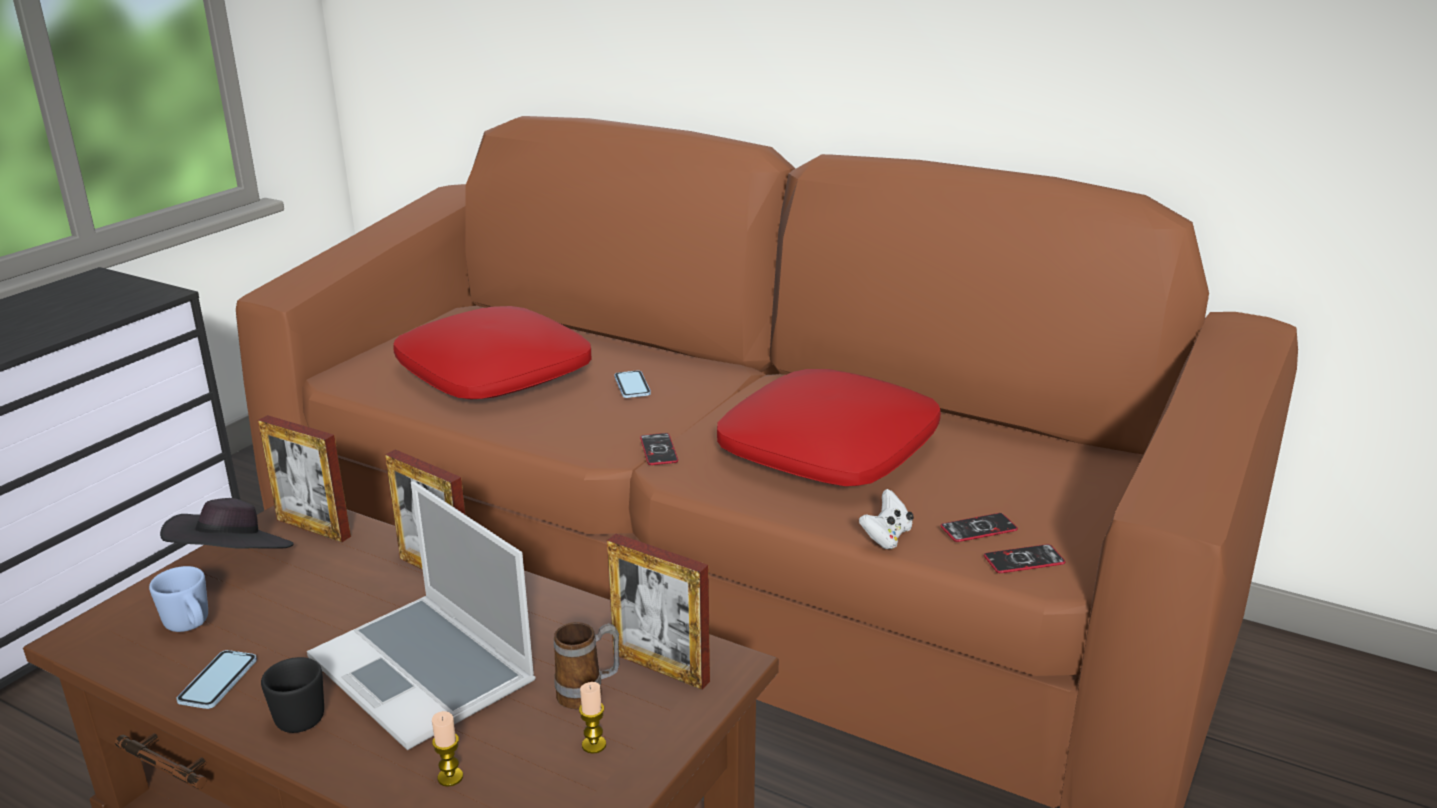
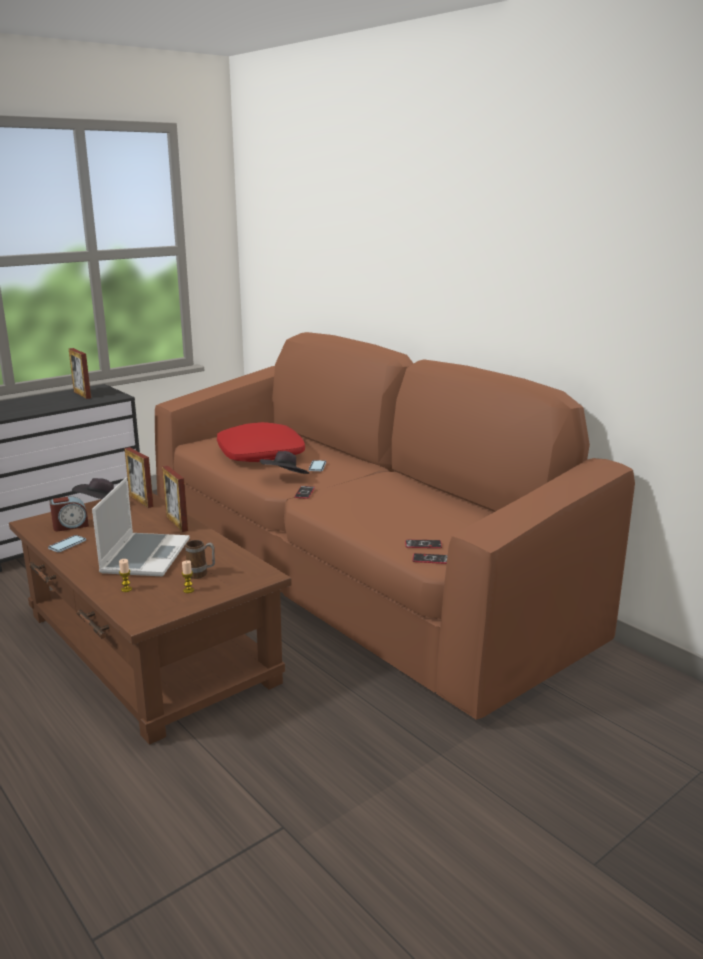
camera: 20 degrees right, 5 degrees down
blue mug [149,566,208,632] -> alarm clock [49,496,89,531]
black mug [261,657,324,733] -> none
laptop [307,481,536,750] -> laptop turned 150 degrees counterclockwise [92,477,190,577]
picture frame [607,534,710,690] -> picture frame moved to [69,348,91,399]
red pillow [717,369,941,486] -> none
white game controller [859,489,914,549] -> none
none -> black hat [260,451,309,474]

